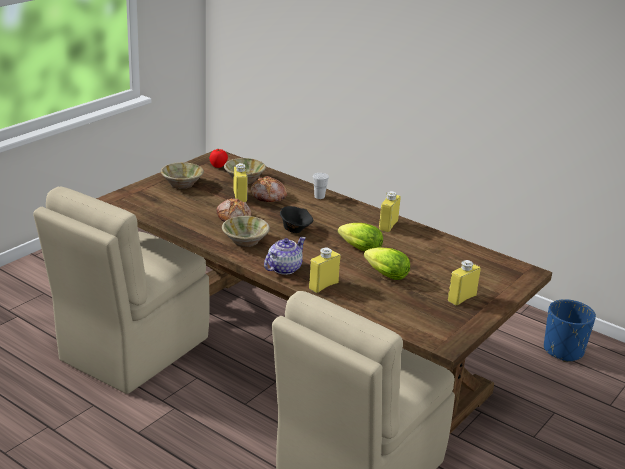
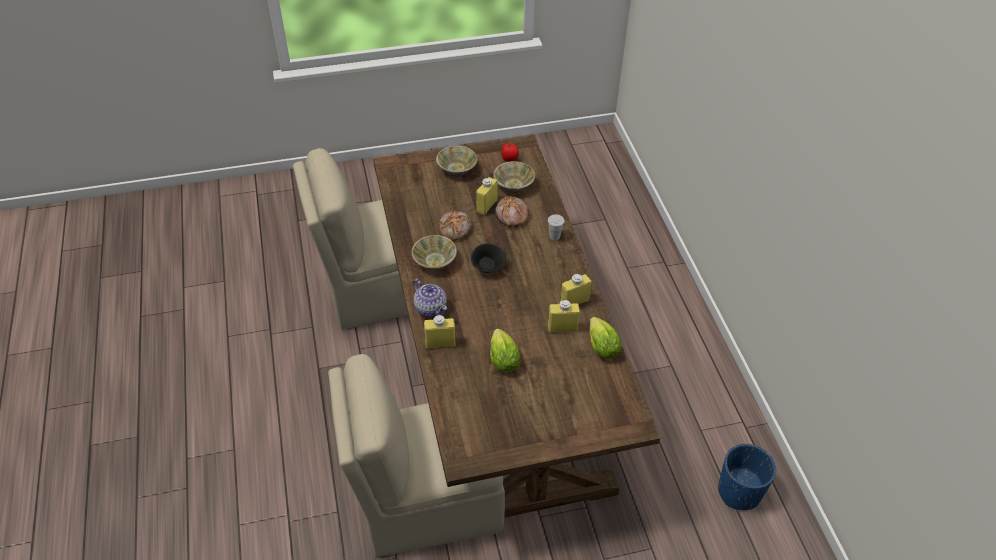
camera: 40 degrees right, 20 degrees up
teapot [264,237,306,275] -> teapot turned 60 degrees clockwise [413,279,447,317]
lettuce [338,223,383,252] -> lettuce moved to [590,317,621,359]
yellow bottle [448,260,481,306] -> yellow bottle moved to [548,299,580,333]

